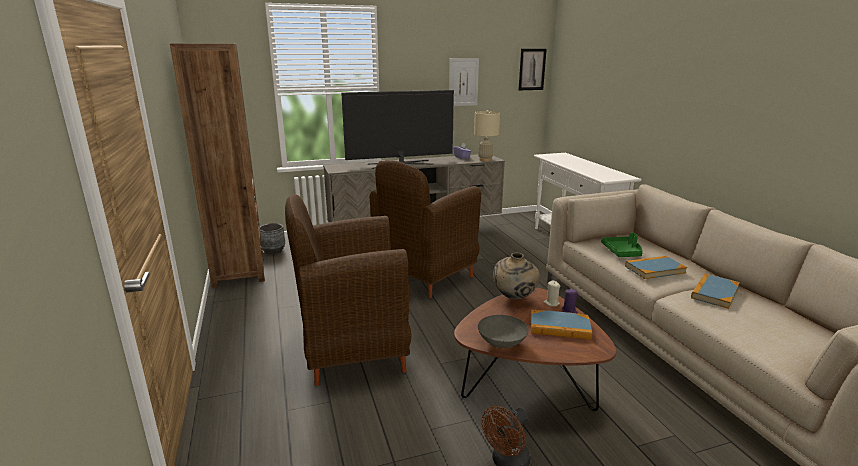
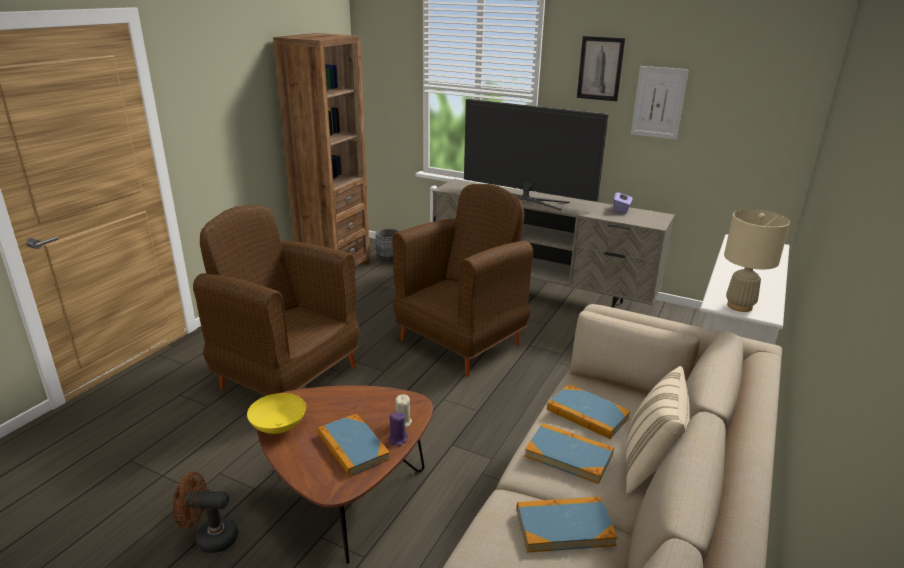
camera: 45 degrees right, 5 degrees up
brown armchair [370,160,481,298] -> brown armchair turned 135 degrees clockwise [392,184,533,376]
beige table lamp [474,110,500,161] -> beige table lamp moved to [724,209,790,312]
grey bowl [478,315,528,348] -> yellow bowl [247,393,306,434]
beige vase [493,253,540,300] -> none
picture [519,49,547,90] -> picture moved to [577,36,625,101]
green tray [601,233,643,257] -> book [547,384,631,439]
none -> beige pillow [626,366,690,495]

